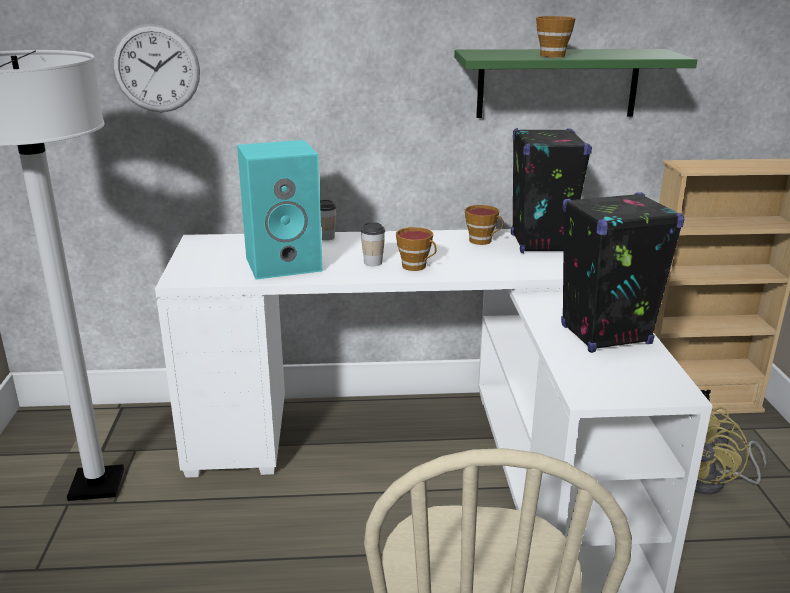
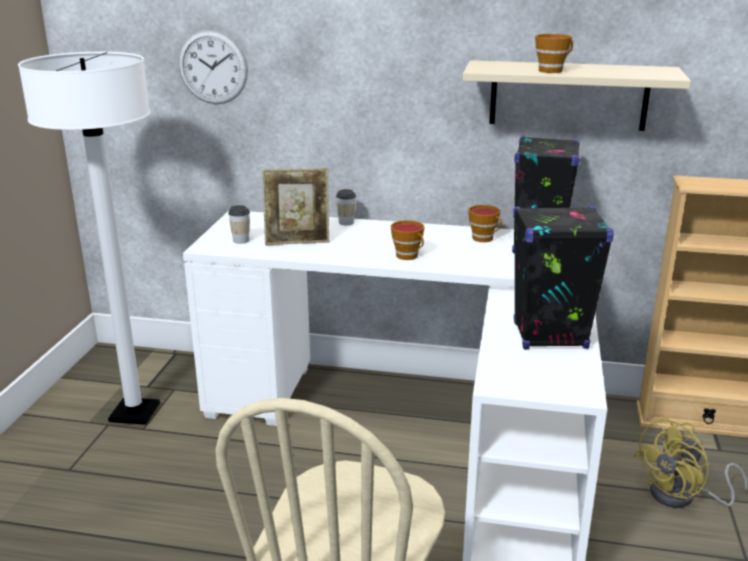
camera: 15 degrees right, 0 degrees up
turquoise speaker [237,140,323,280] -> picture frame [262,168,329,245]
cup [361,222,385,266] -> cup moved to [228,205,250,244]
green shelf [454,49,697,118] -> beige shelf [463,60,691,131]

